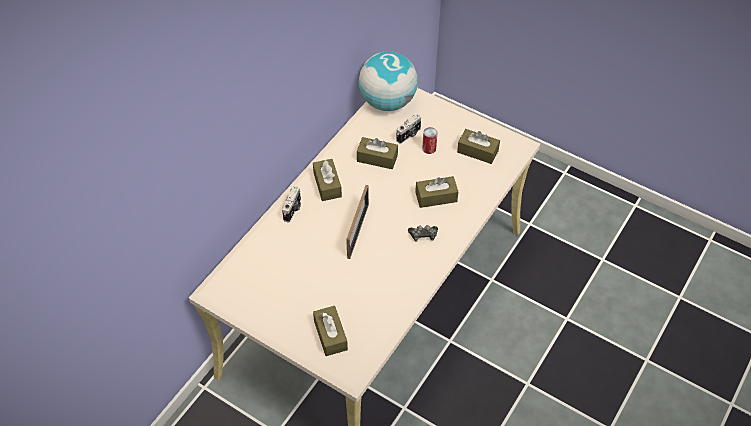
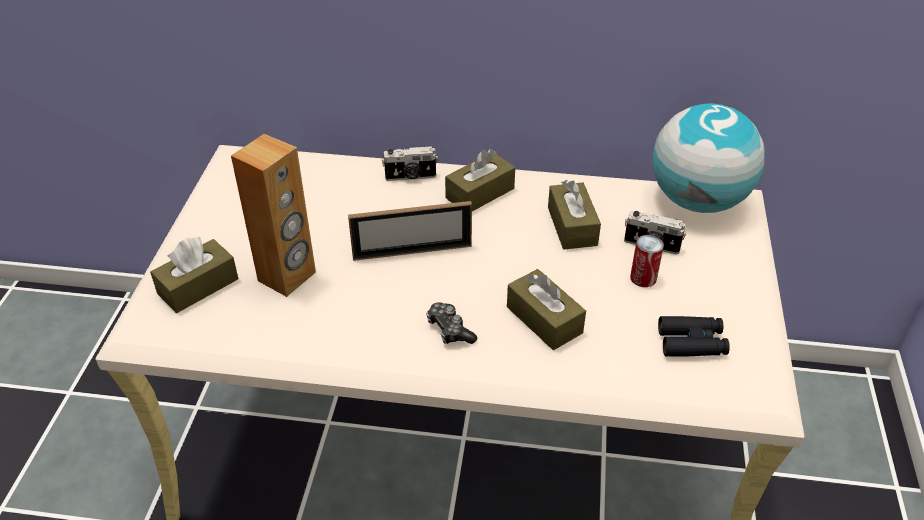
camera: 65 degrees right, 10 degrees down
brown tissue box [457,129,500,164] -> black binoculars [658,316,730,357]
none -> brown speaker [231,134,316,297]

